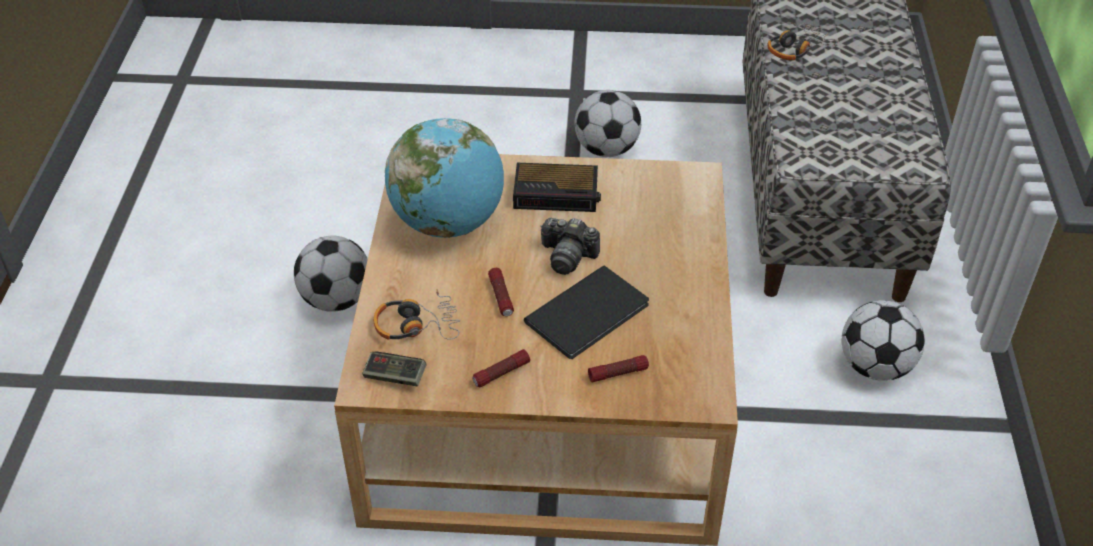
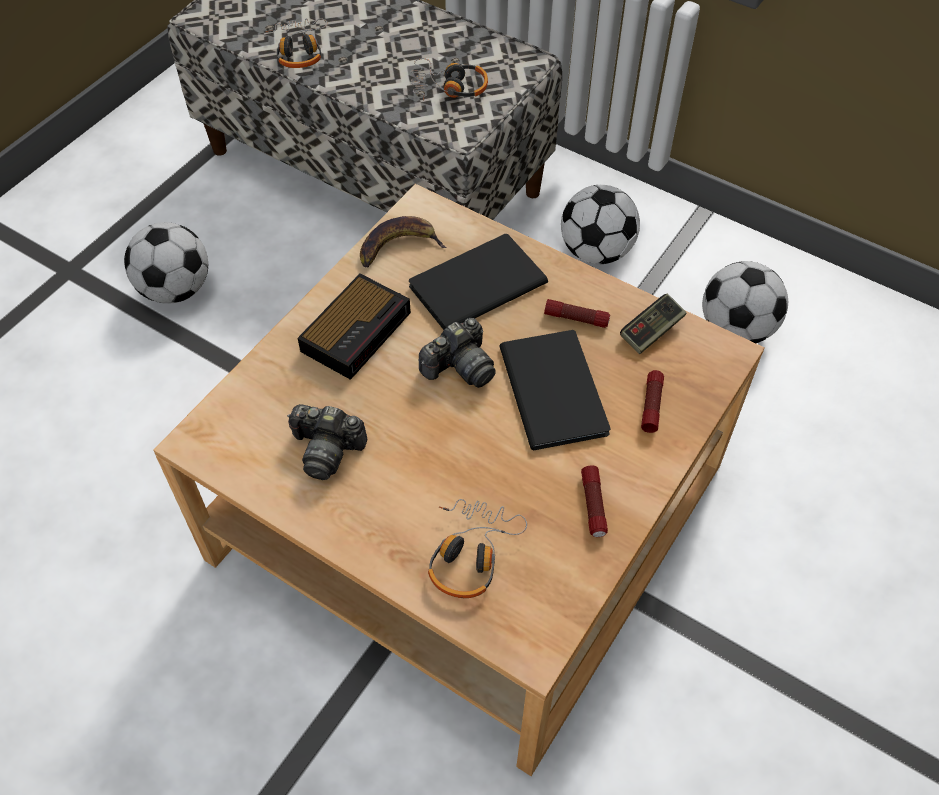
camera: 60 degrees left, 10 degrees up
football [294,236,368,312] -> football moved to [702,261,788,343]
game controller [362,352,427,386] -> game controller moved to [620,294,686,354]
globe [385,118,504,238] -> camera [287,404,367,480]
flashlight [488,268,514,316] -> flashlight moved to [544,299,610,328]
none -> banana [360,216,447,268]
none -> black book [409,234,548,330]
none -> headphones [411,58,488,101]

